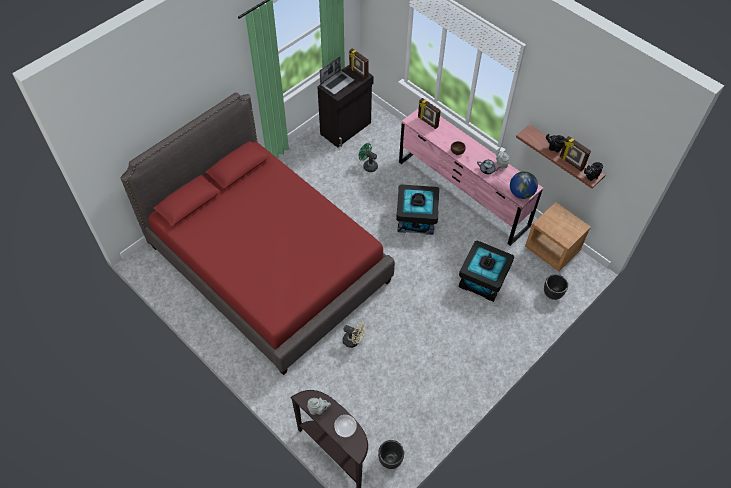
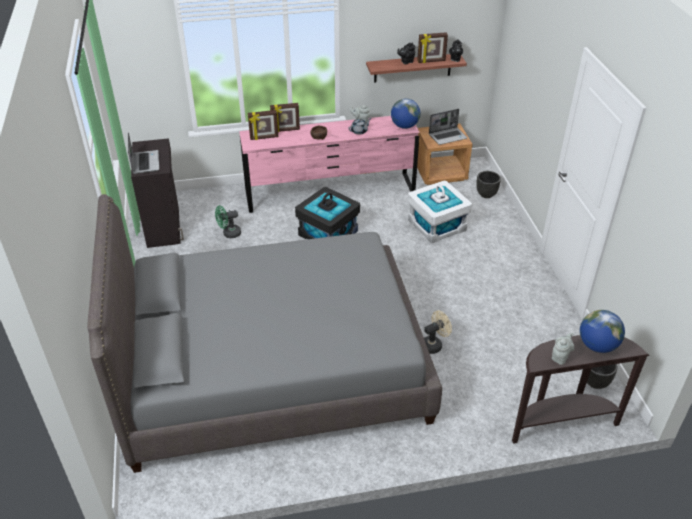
camera: 55 degrees left, 15 degrees down
red bed [121,93,395,375] -> grey bed [87,194,442,473]
bowl [334,415,357,437] -> globe [580,310,625,353]
picture frame [349,48,369,79] -> picture frame moved to [270,103,300,132]
black storage box [459,241,514,302] -> white storage box [408,181,472,244]
none -> laptop [429,109,468,145]

